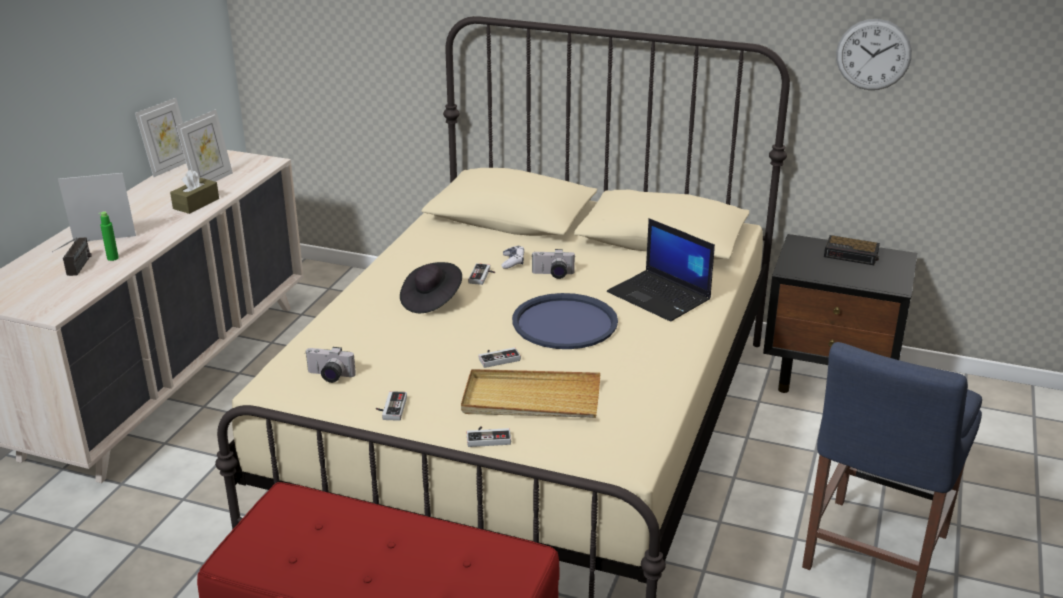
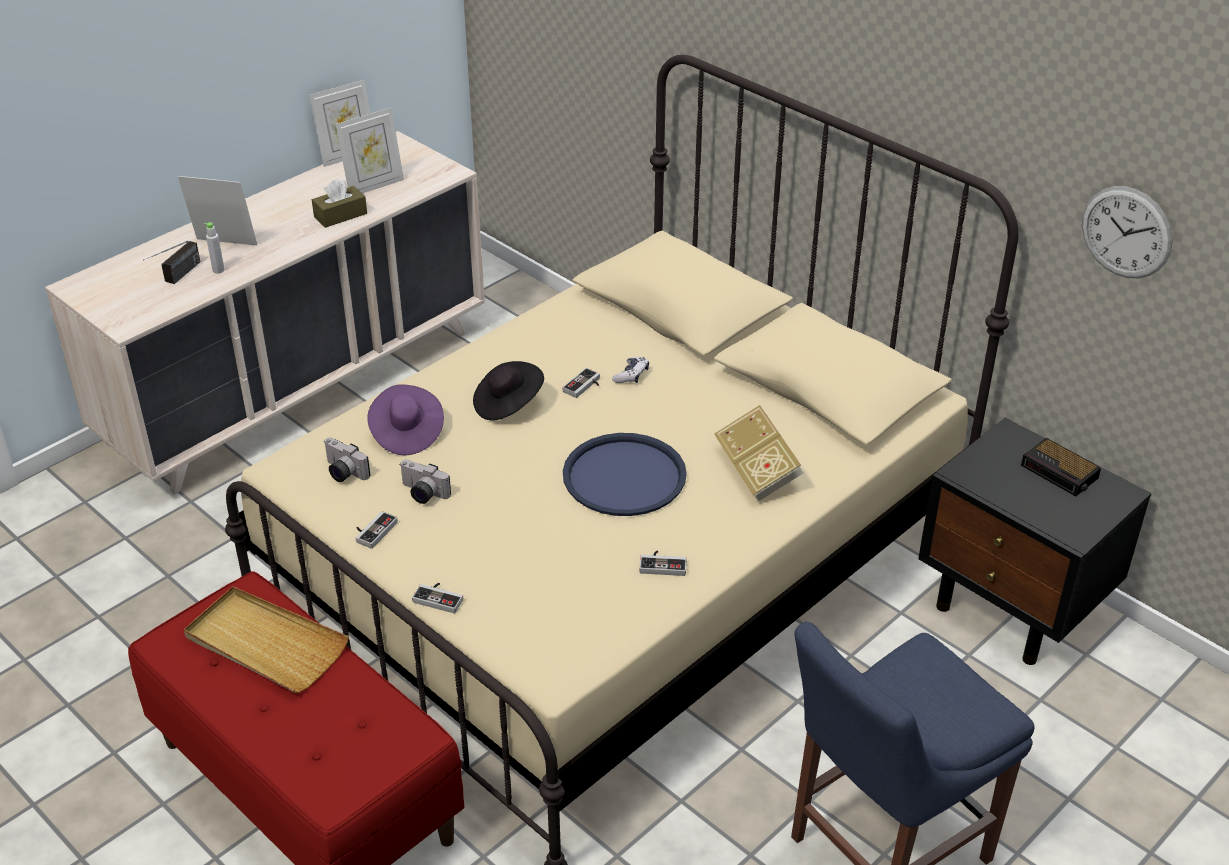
camera: 25 degrees right, 10 degrees up
green bottle [99,211,119,261] -> grey bottle [205,222,225,273]
beige tray [461,369,600,418] -> beige tray moved to [184,587,349,693]
game controller [479,348,521,368] -> game controller moved to [639,551,687,576]
camera [531,249,576,279] -> camera moved to [399,460,451,504]
laptop [607,218,715,322] -> book [714,405,803,501]
none -> purple hat [367,384,444,455]

